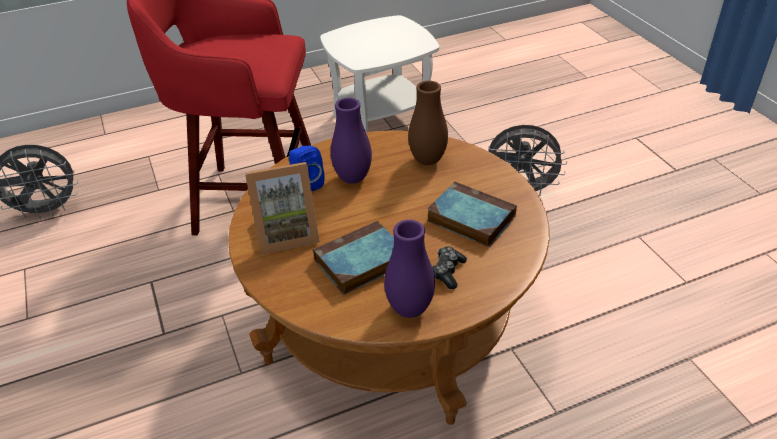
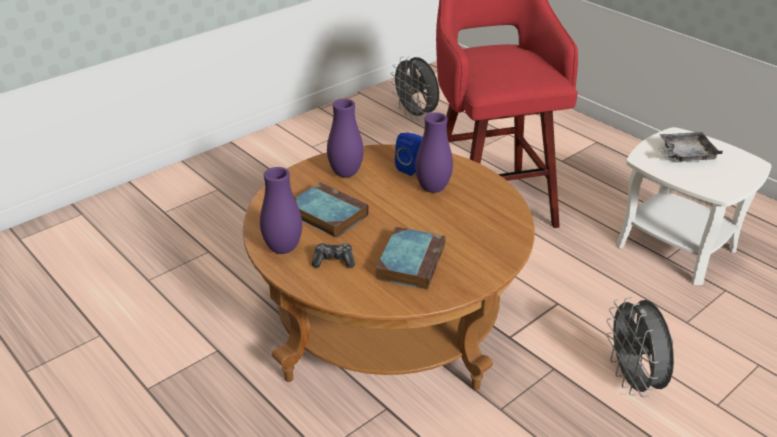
camera: 70 degrees right, 5 degrees down
picture frame [245,162,320,254] -> purple vase [327,99,364,178]
brown vase [408,81,448,165] -> none
none -> grey tray [659,132,723,162]

